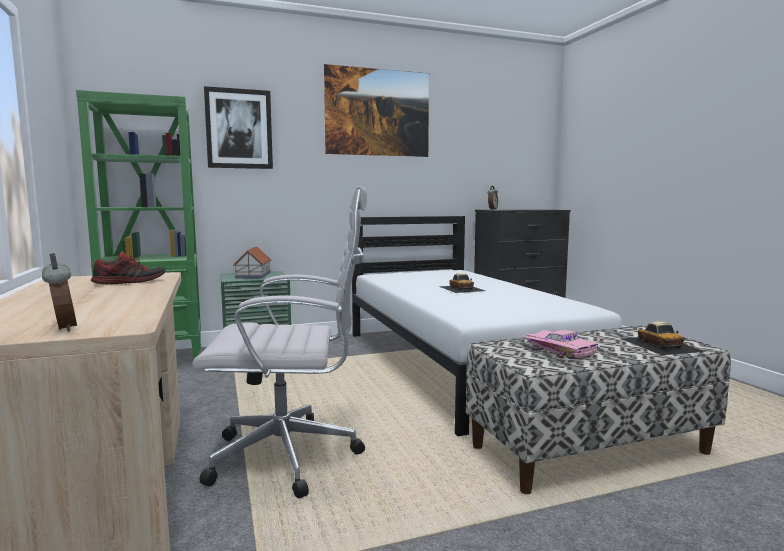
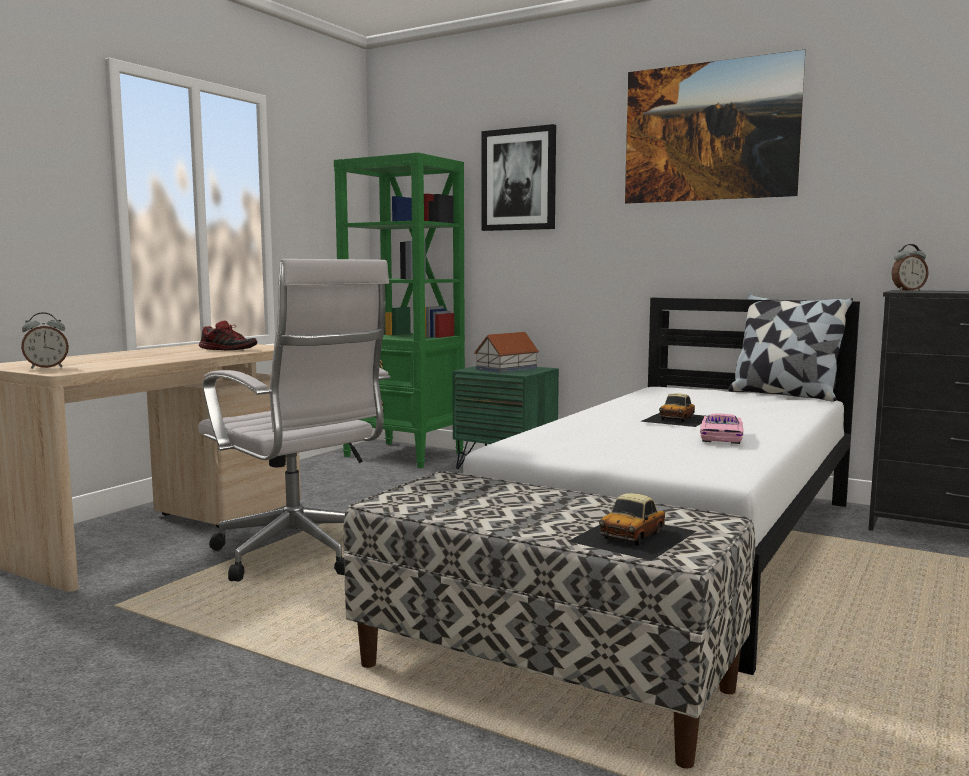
camera: 50 degrees right, 0 degrees up
alarm clock [42,253,77,331] -> alarm clock turned 45 degrees clockwise [21,312,69,369]
pink toy car [524,330,598,359] -> pink toy car moved to [700,414,744,444]
none -> pillow [728,294,853,401]

